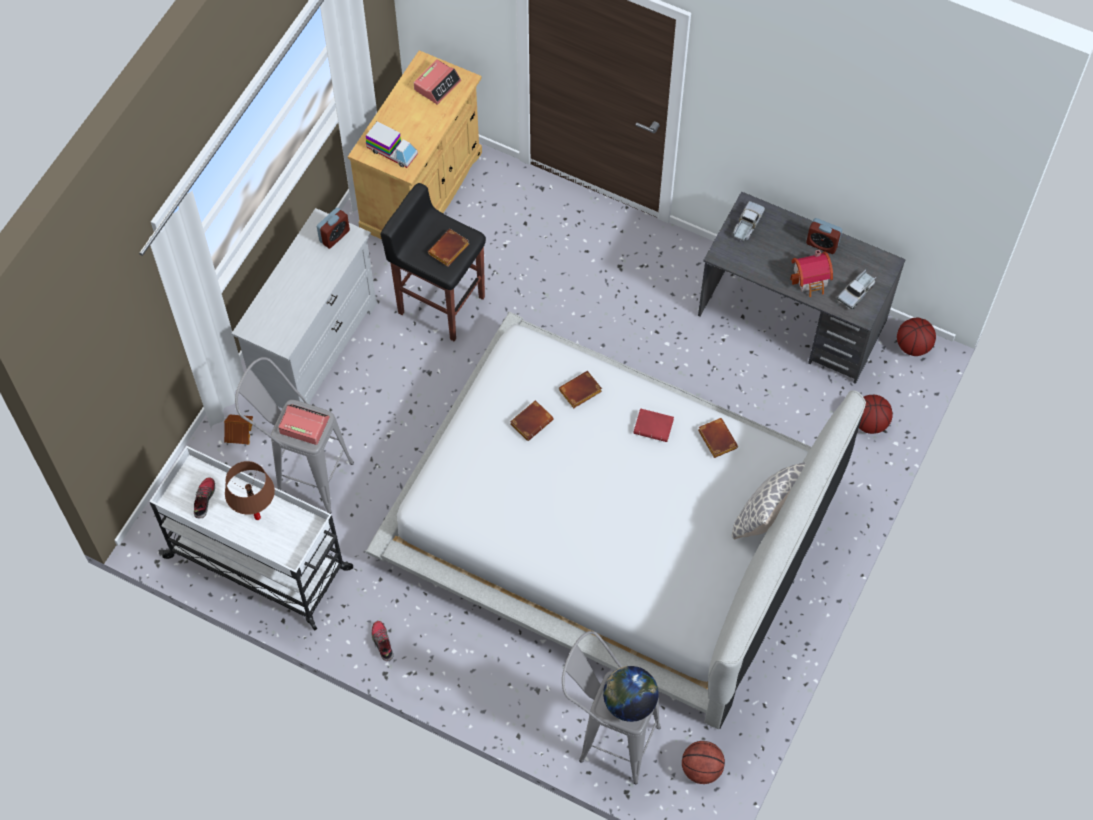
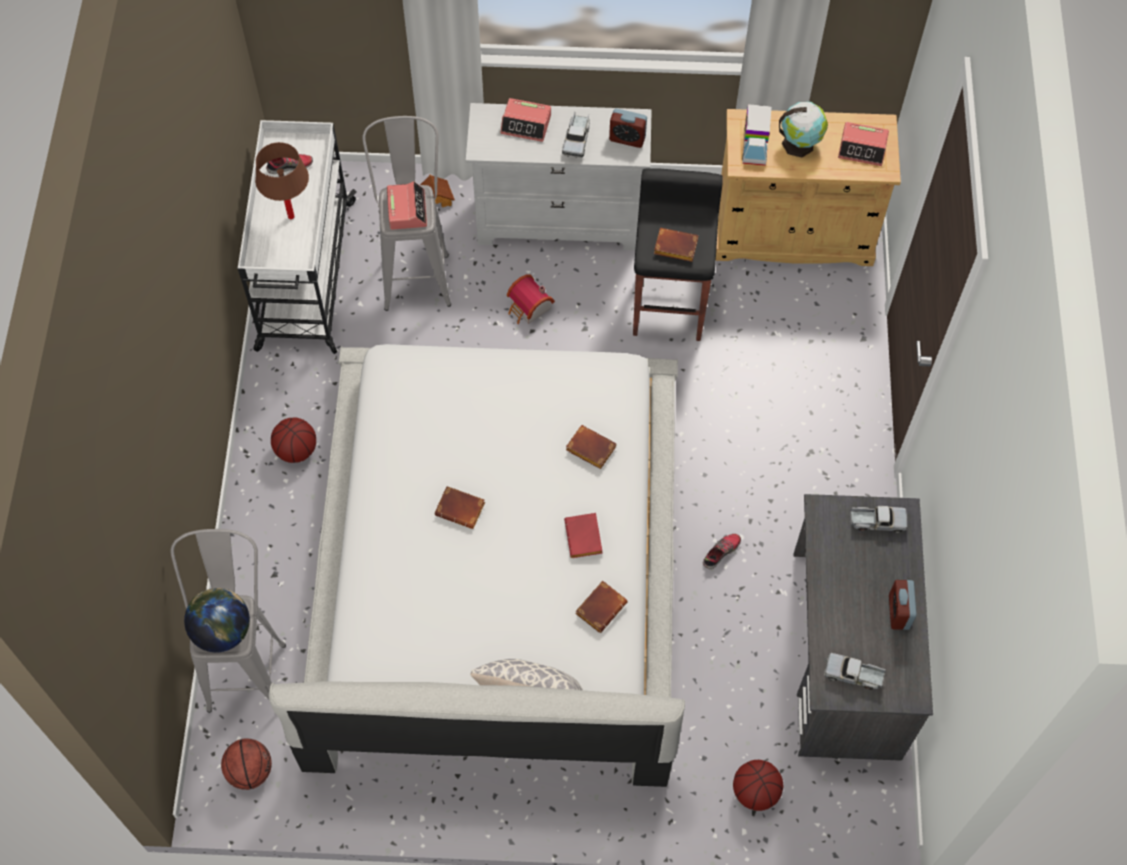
camera: 65 degrees right, 0 degrees up
shoe [371,621,394,661] -> shoe moved to [703,534,741,569]
brown book [510,400,554,441] -> brown book moved to [435,486,485,529]
toy house [790,250,833,297] -> toy house moved to [507,275,555,324]
basketball [897,318,936,356] -> basketball moved to [271,418,316,463]
none -> alarm clock [501,98,551,142]
none -> toy truck [562,112,590,158]
none -> globe [779,102,828,157]

